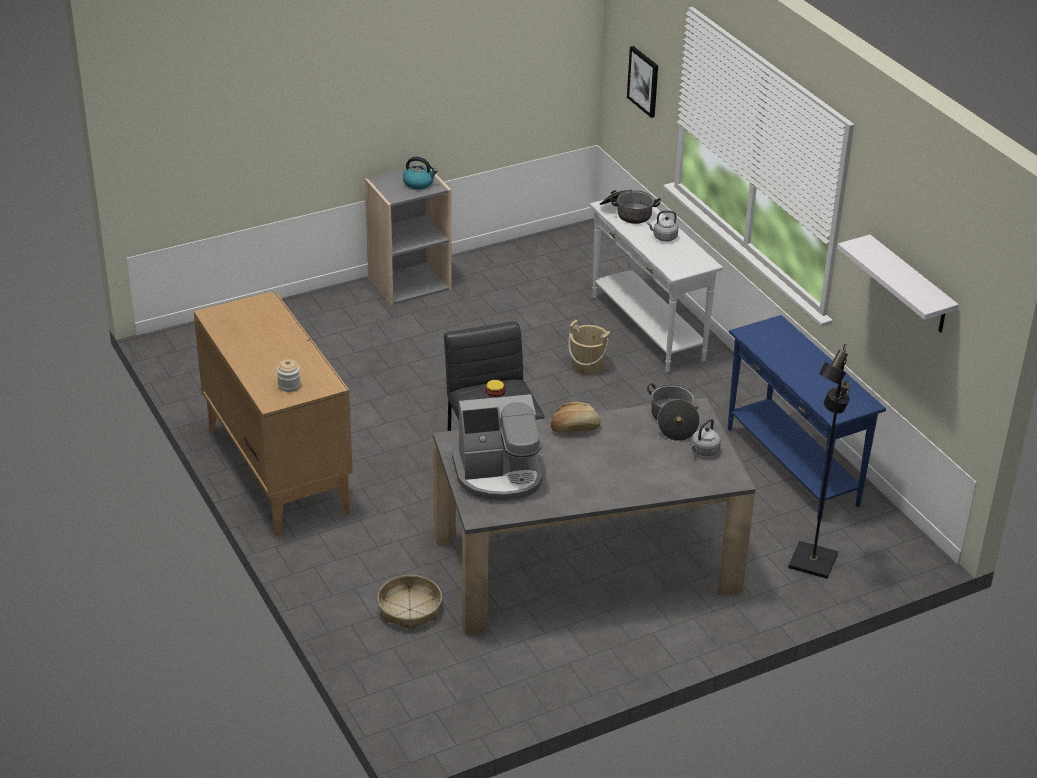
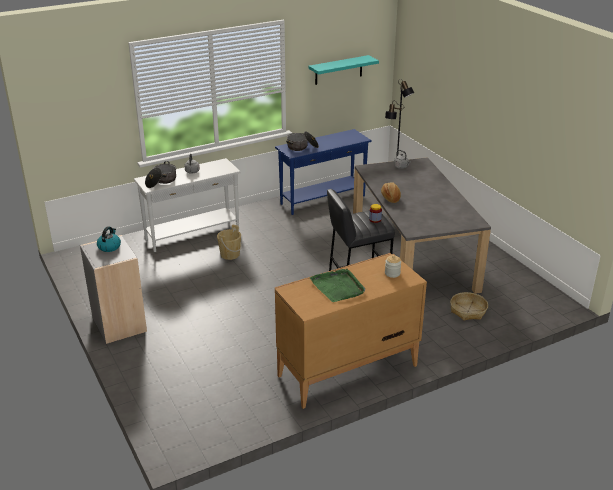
camera: 90 degrees left, 5 degrees down
coffee machine [452,394,542,501] -> none
picture [627,46,658,118] -> none
cooking pot [647,383,700,441] -> cooking pot moved to [286,132,319,151]
white shelf [837,235,959,333] -> turquoise shelf [309,55,379,85]
none -> green tray [310,269,365,302]

